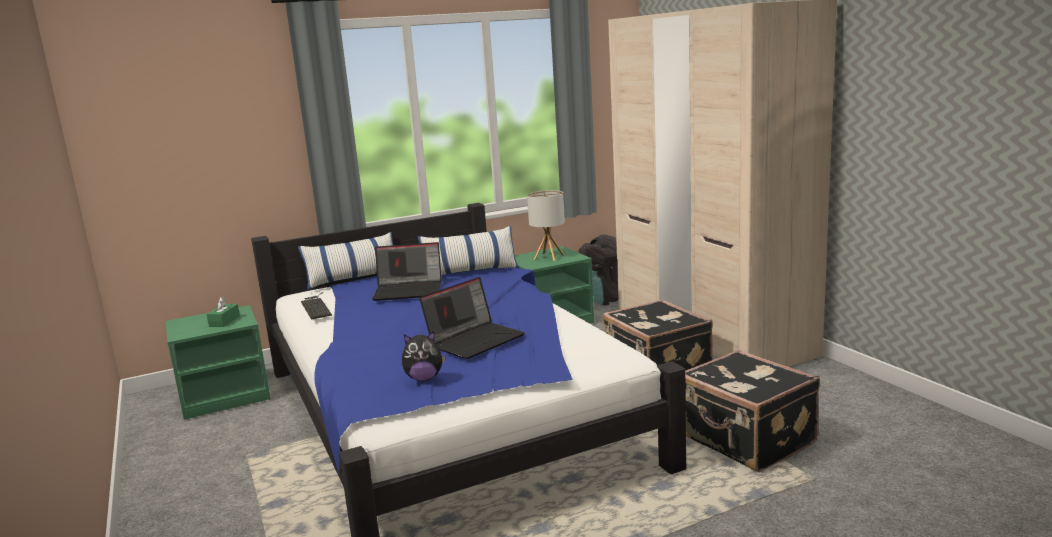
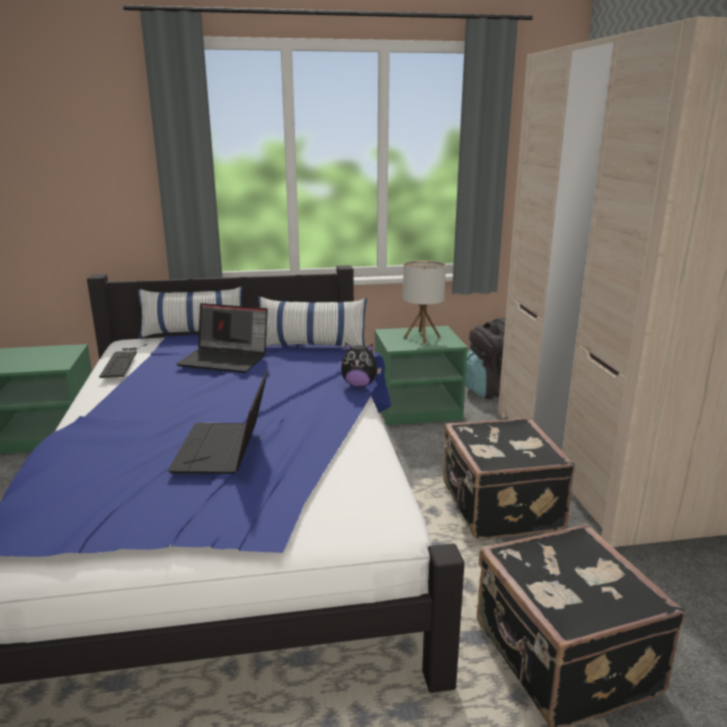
camera: 15 degrees right, 5 degrees up
green tissue box [207,296,240,327] -> none
plush toy [402,331,445,381] -> plush toy moved to [341,342,382,387]
laptop [419,277,525,359] -> laptop turned 120 degrees clockwise [168,370,268,474]

